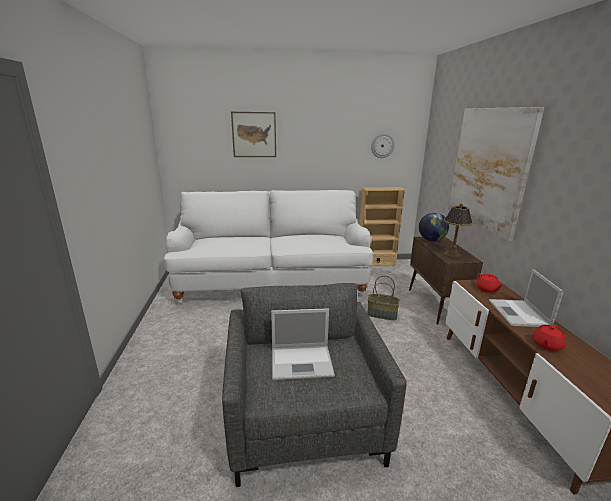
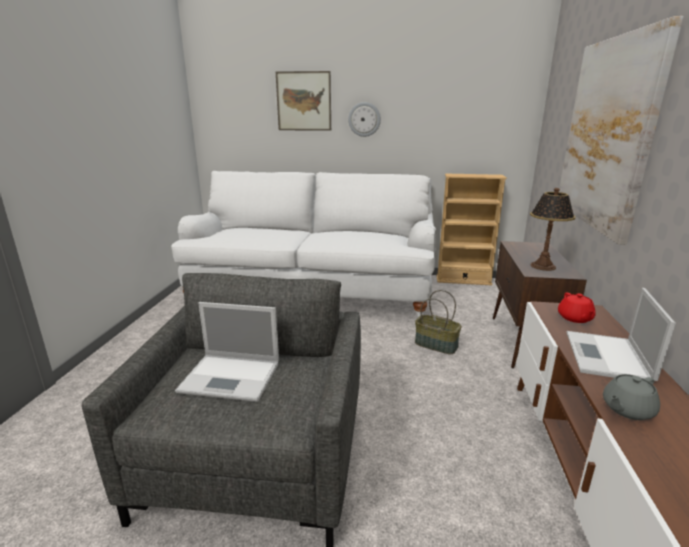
camera: 15 degrees right, 0 degrees up
wall clock [371,133,395,158] -> wall clock moved to [348,102,381,137]
globe [419,213,449,241] -> none
red teapot [532,325,566,351] -> grey teapot [603,374,660,420]

